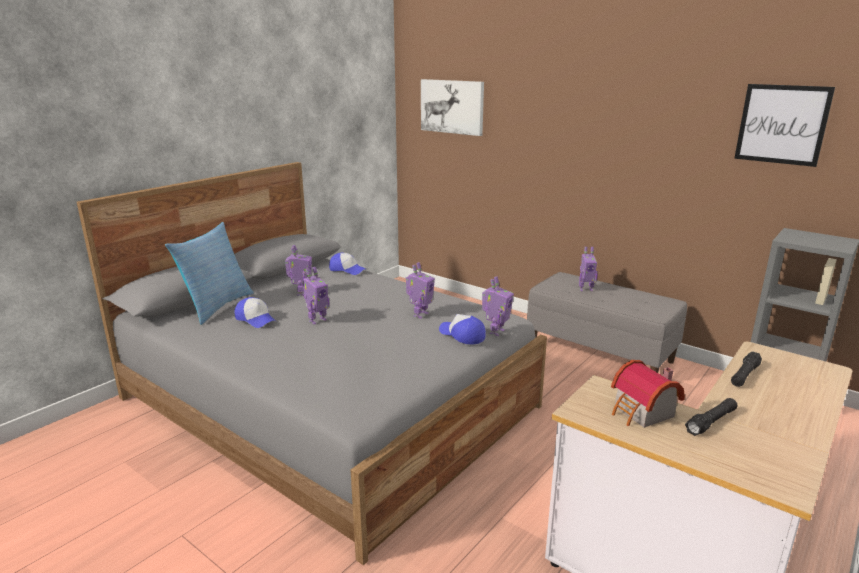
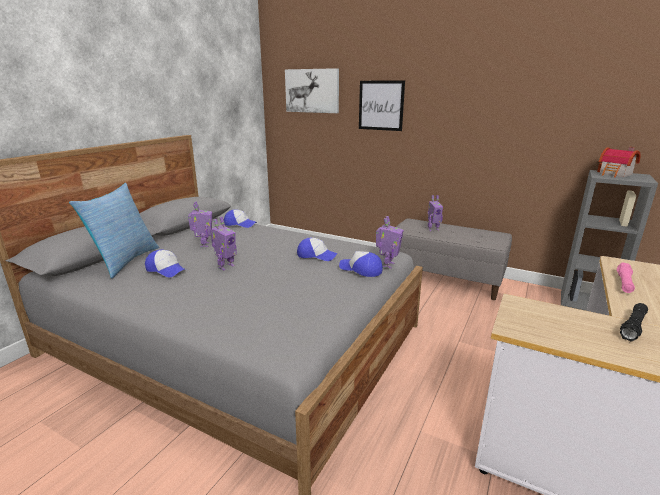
camera: 10 degrees left, 0 degrees up
toy robot [406,262,435,318] -> cap [297,238,338,261]
toy house [611,360,685,428] -> toy house moved to [597,147,641,177]
black flashlight [731,351,762,387] -> pink flashlight [617,263,635,293]
picture [734,84,835,167] -> picture moved to [359,80,405,131]

